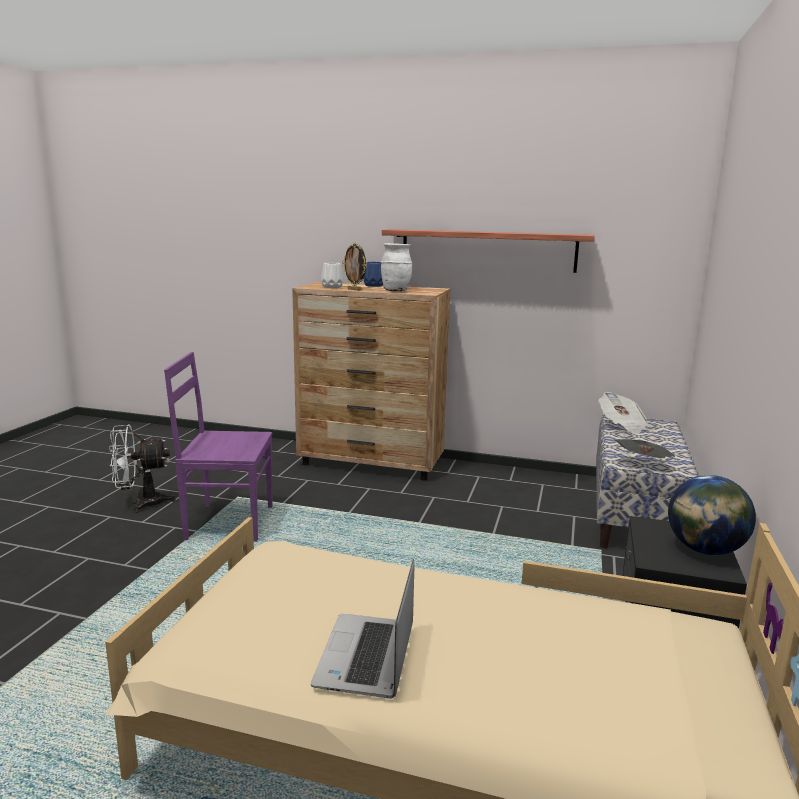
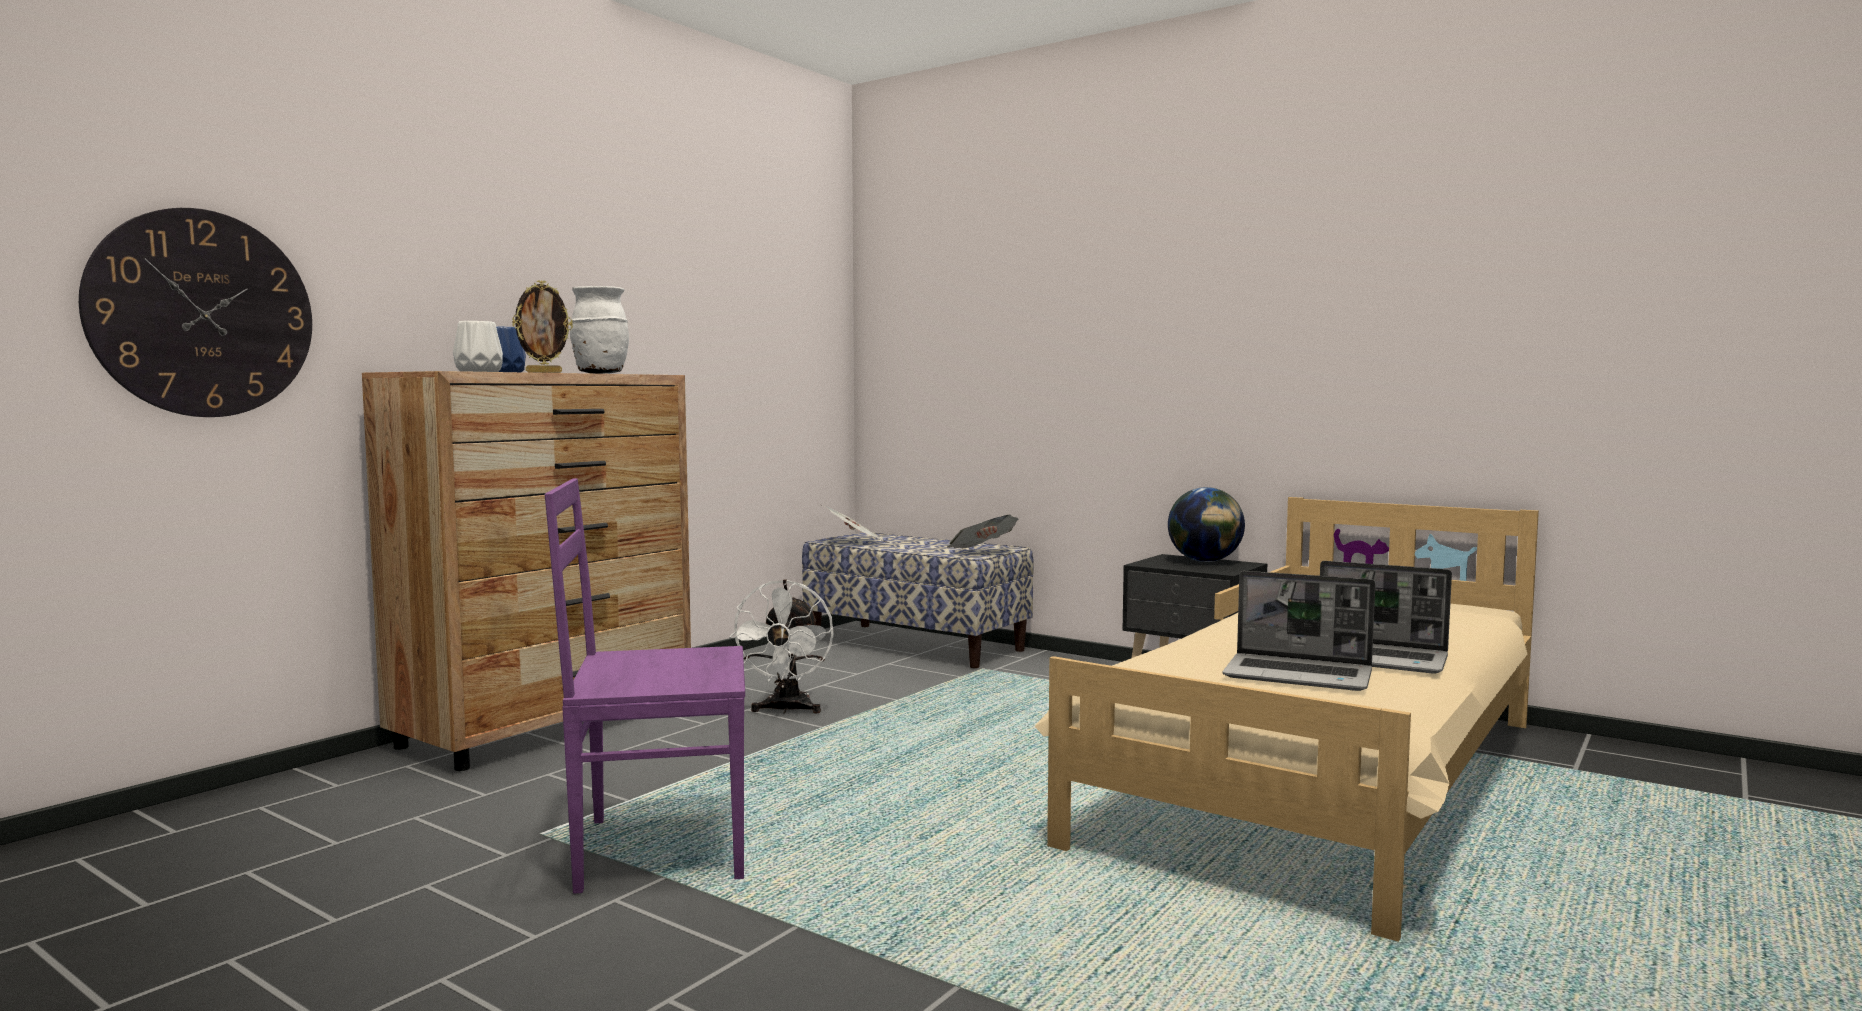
camera: 70 degrees left, 10 degrees down
white fan [109,425,176,513] -> white fan moved to [729,580,834,714]
purple chair [164,352,272,542] -> purple chair turned 60 degrees clockwise [544,478,745,894]
shelf [382,229,595,273] -> none
none -> wall clock [79,208,312,417]
none -> laptop [1222,571,1375,691]

